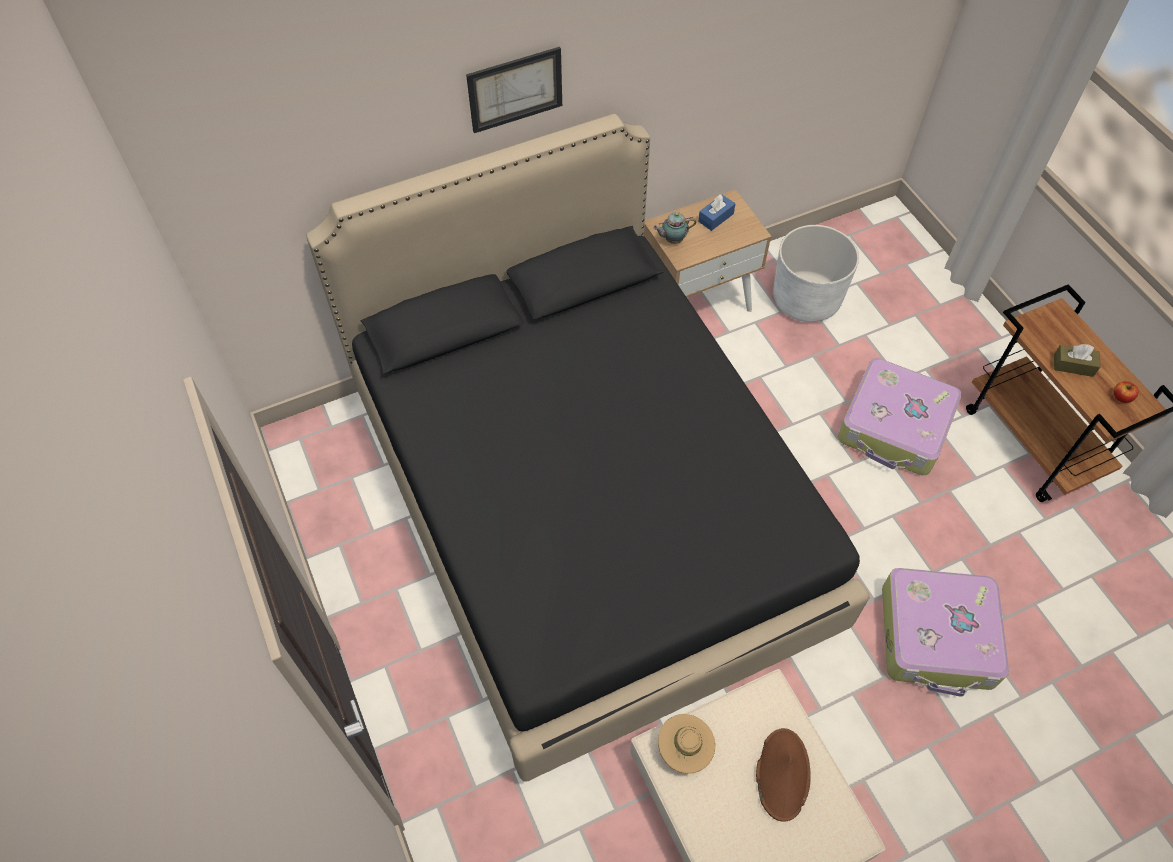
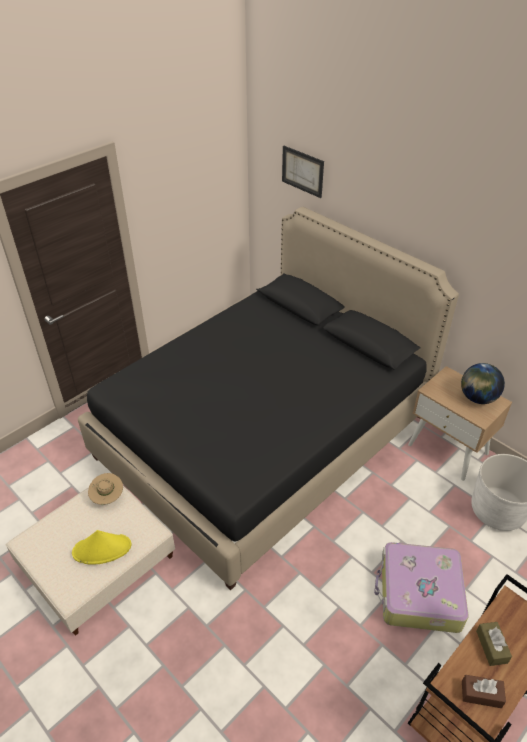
camera: 70 degrees right, 15 degrees down
picture [466,47,562,133] -> picture moved to [282,146,324,198]
teapot [653,212,696,244] -> none
blue tissue box [698,195,735,231] -> globe [461,363,505,404]
brown hat [756,728,811,822] -> yellow hat [72,530,132,565]
suitcase [882,568,1009,697] -> none
apple [1113,381,1139,403] -> brown tissue box [462,675,506,708]

